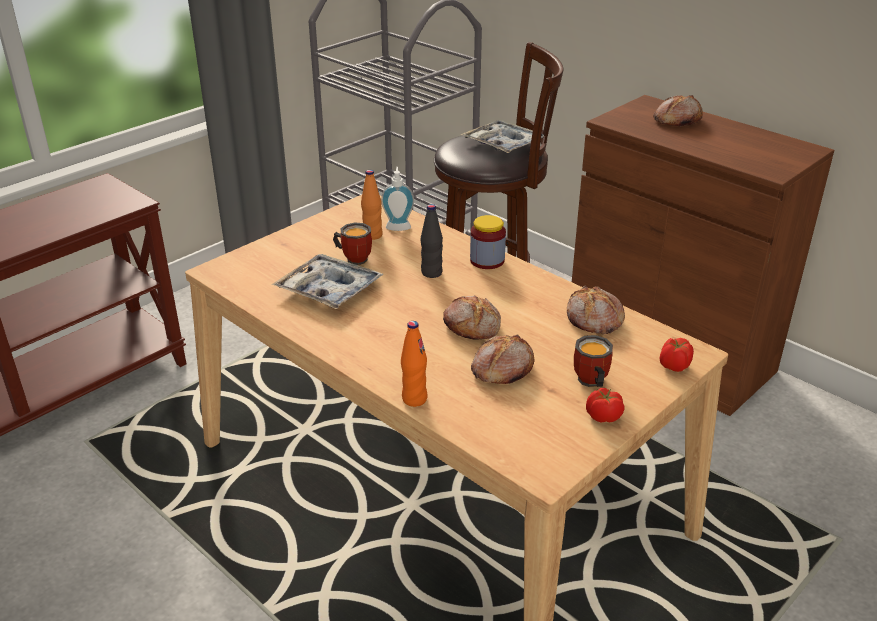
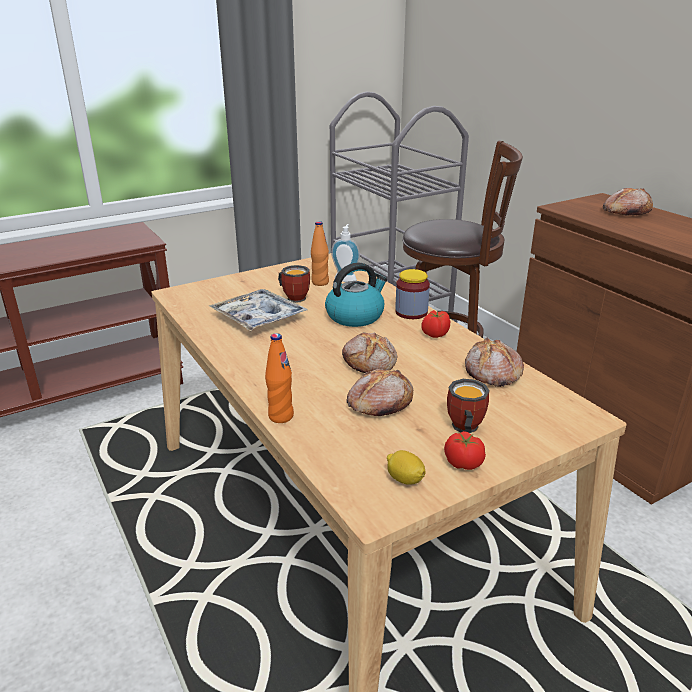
camera: 15 degrees right, 5 degrees down
black bottle [421,204,443,278] -> kettle [325,263,388,327]
tray [460,120,544,153] -> none
tomato [660,338,694,372] -> tomato moved to [421,310,450,338]
none -> lemon [387,450,426,485]

